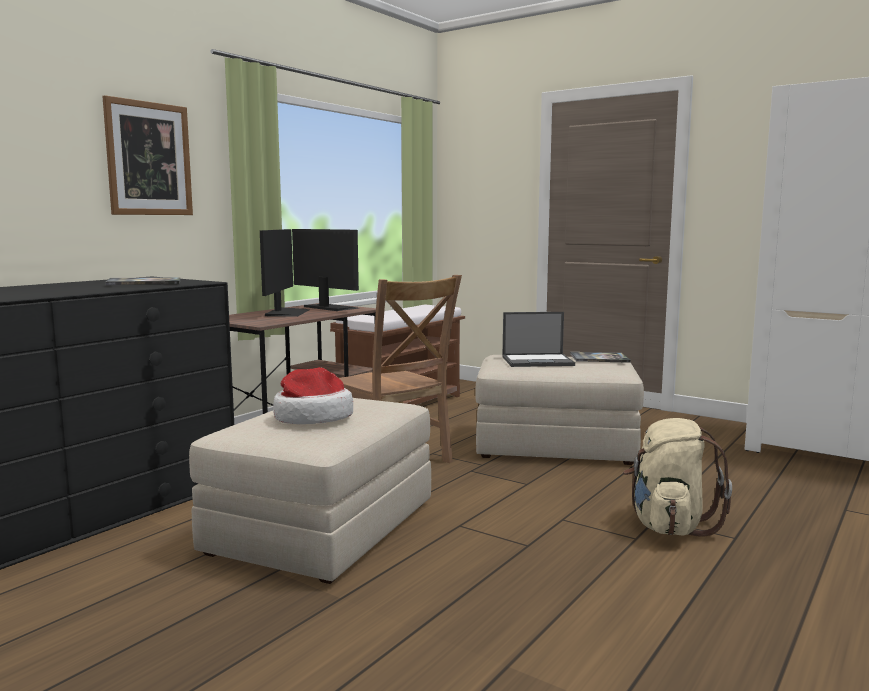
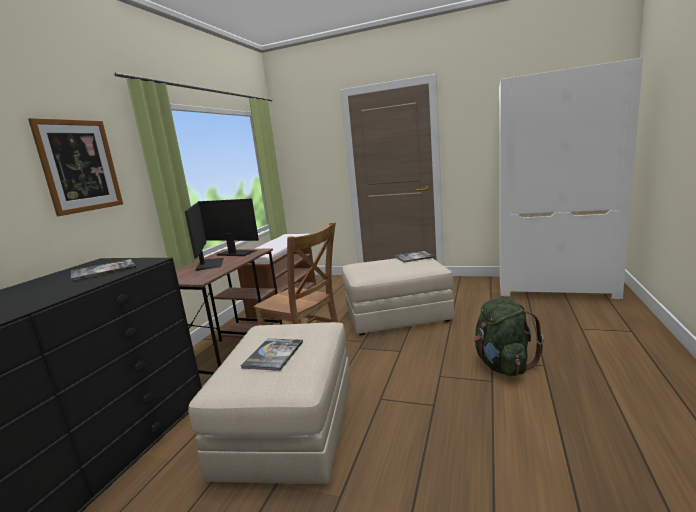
camera: 15 degrees left, 5 degrees up
hat [273,367,353,424] -> book [241,339,303,371]
laptop [503,312,575,367] -> none
beige backpack [623,418,732,537] -> green backpack [473,298,544,376]

